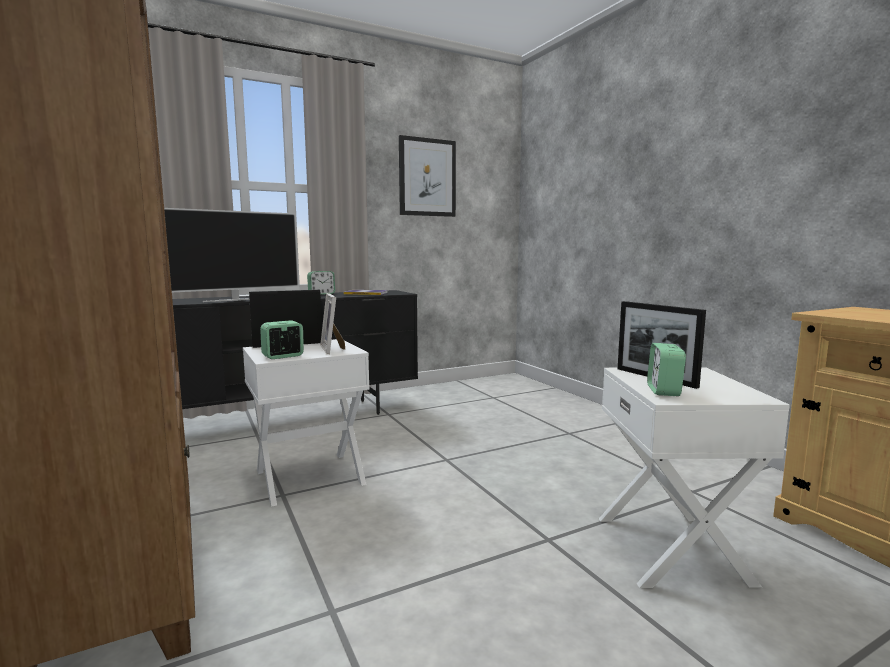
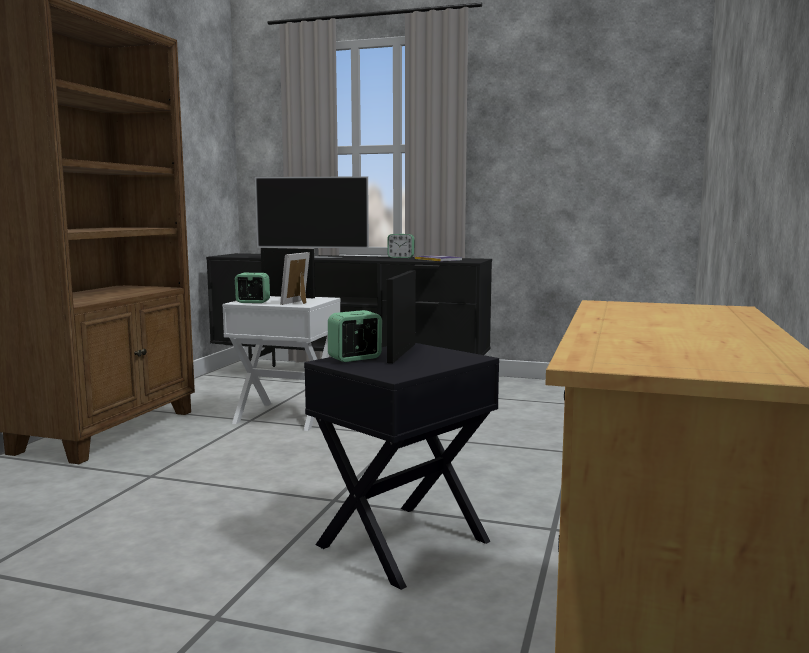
camera: 45 degrees right, 0 degrees up
picture [399,135,456,217] -> none
white side table [599,367,790,588] -> black side table [304,343,499,590]

